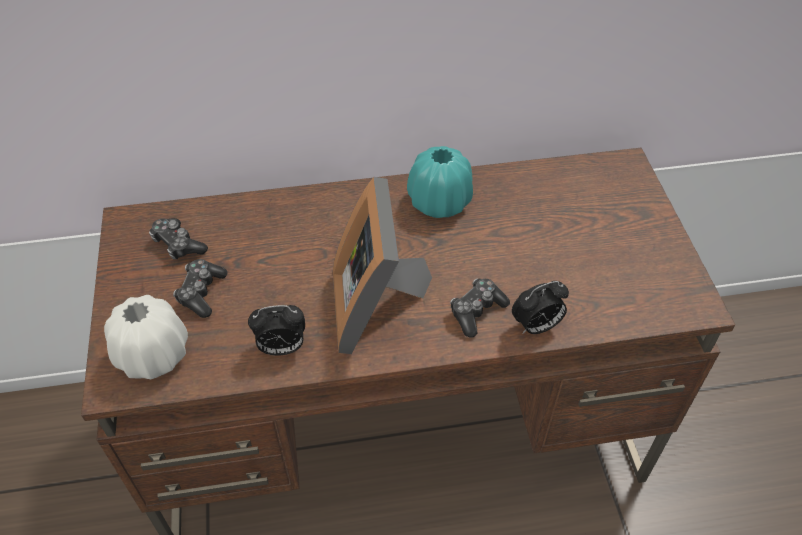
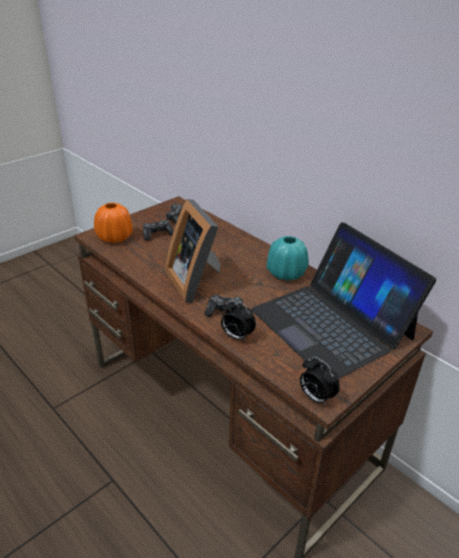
camera: 55 degrees right, 15 degrees down
white vase [104,295,188,379] -> orange vase [94,203,133,243]
alarm clock [248,305,305,356] -> alarm clock moved to [300,357,340,406]
picture frame [333,177,432,354] -> picture frame turned 75 degrees counterclockwise [165,199,220,303]
none -> laptop [251,222,436,379]

